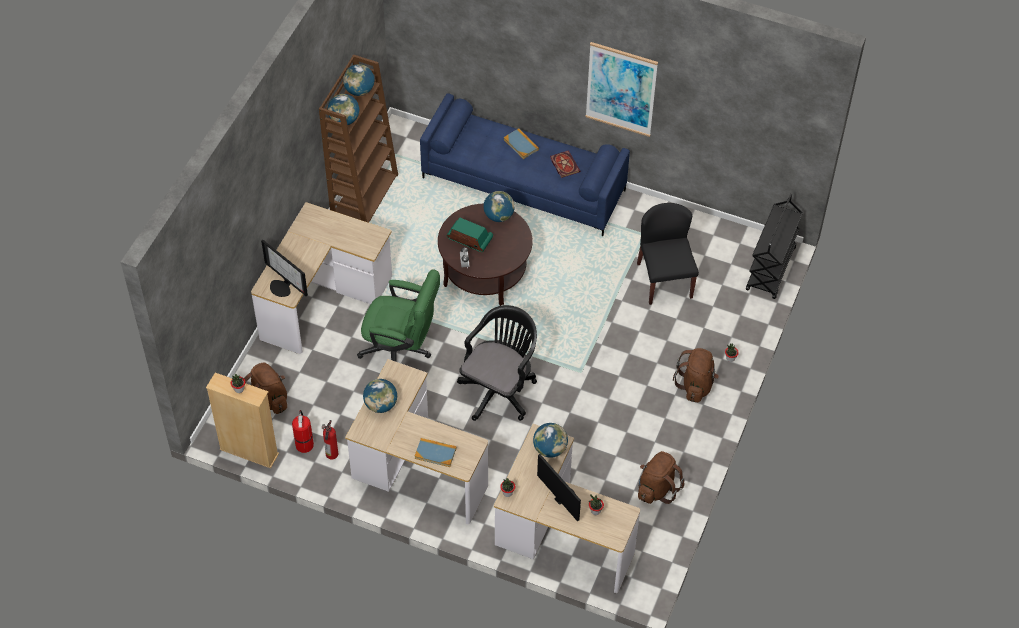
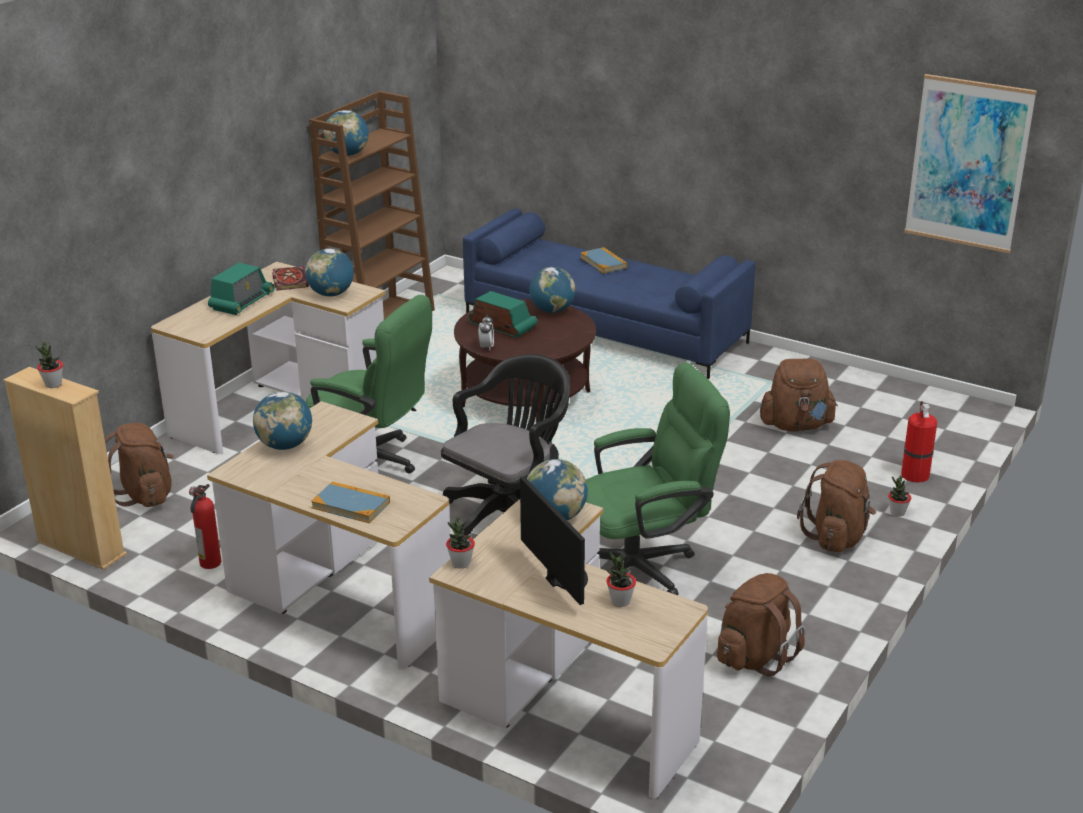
camera: 10 degrees right, 25 degrees down
monitor [261,240,308,297] -> none
fire extinguisher [292,410,314,453] -> fire extinguisher moved to [901,401,937,483]
globe [343,64,374,96] -> globe moved to [305,249,354,297]
book [550,150,580,178] -> book moved to [272,266,309,291]
picture [585,42,658,137] -> picture moved to [904,74,1037,253]
black chair [637,203,699,305] -> brown backpack [760,359,838,431]
black cart [746,194,803,299] -> none
none -> radio [208,263,275,315]
none -> green office chair [586,363,730,595]

